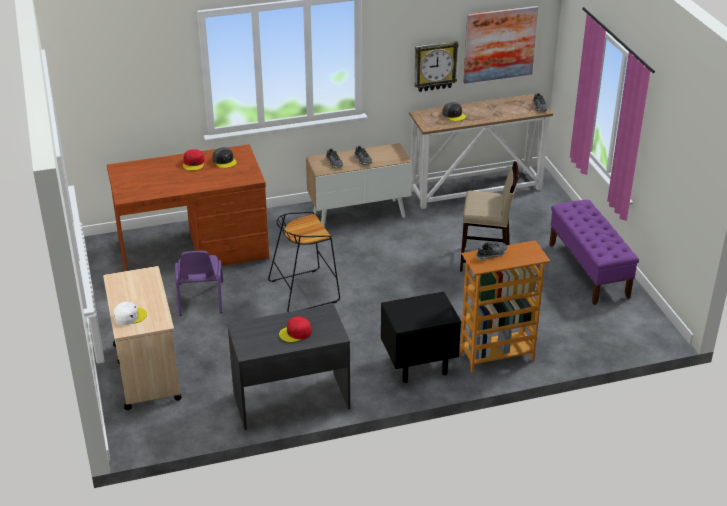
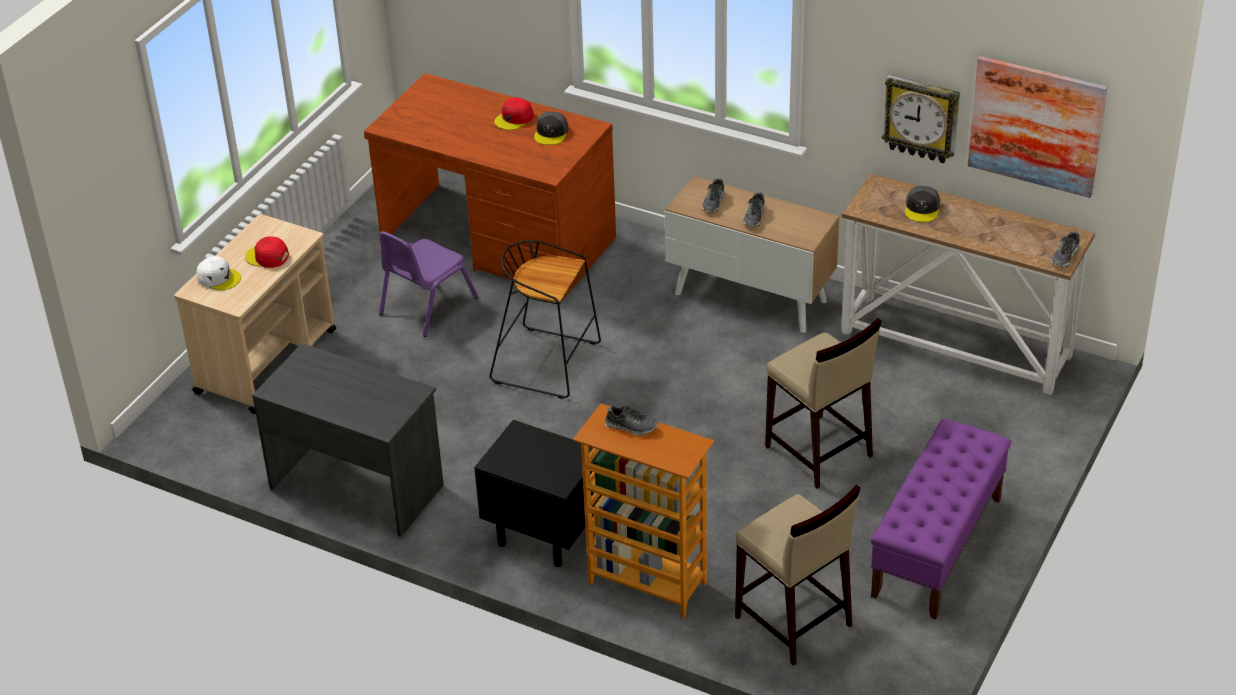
camera: 45 degrees right, 5 degrees up
red cap [279,317,312,342] -> red cap moved to [245,236,289,268]
none -> beige stool [735,484,861,666]

